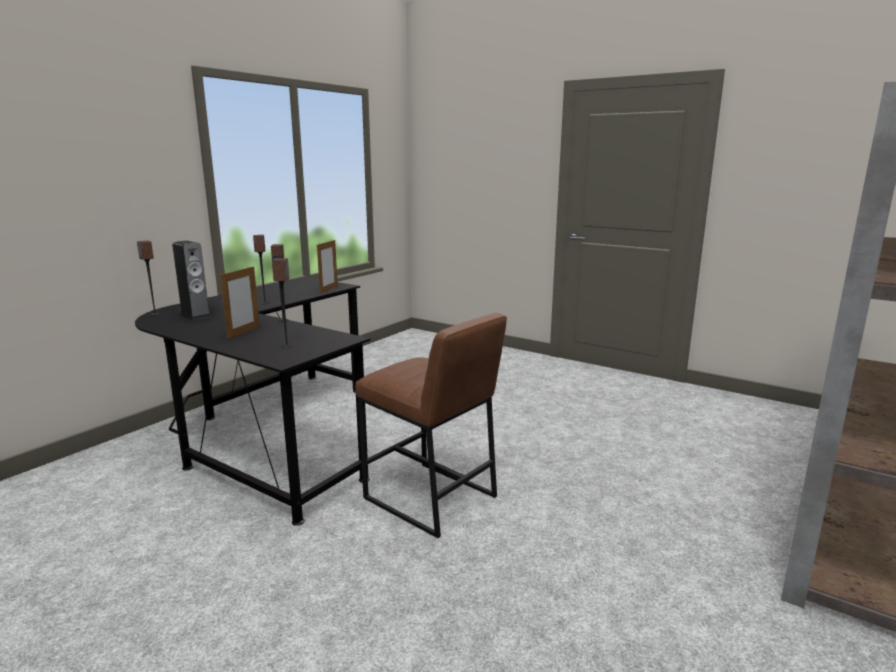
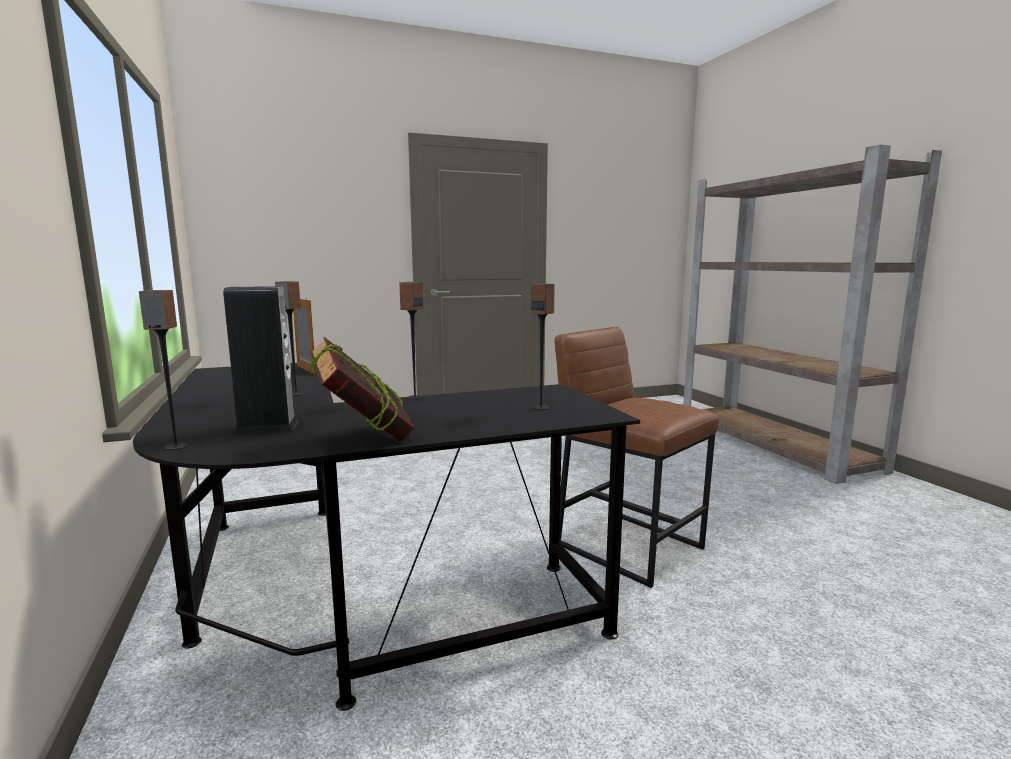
camera: 55 degrees left, 5 degrees down
picture frame [220,265,260,339] -> none
brown chair [355,313,507,538] -> brown chair turned 120 degrees counterclockwise [555,327,719,588]
none -> book [310,337,414,442]

